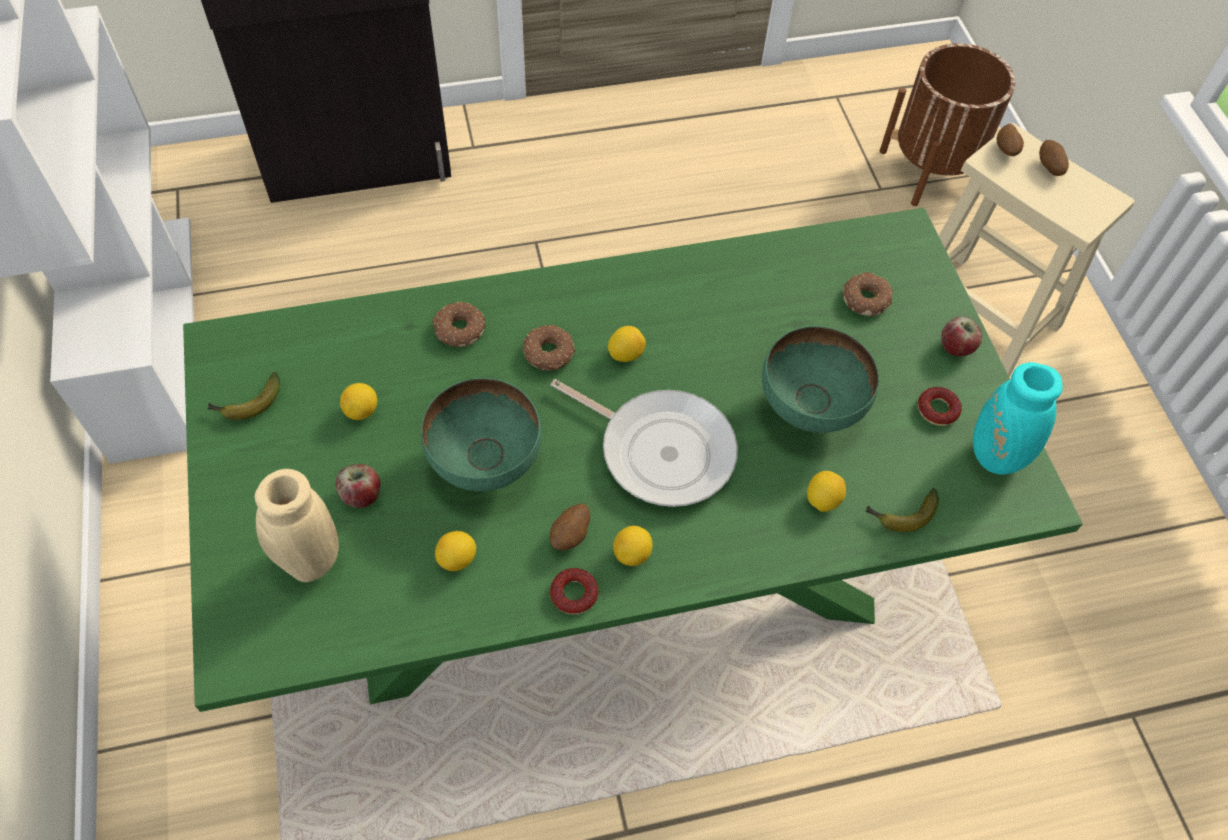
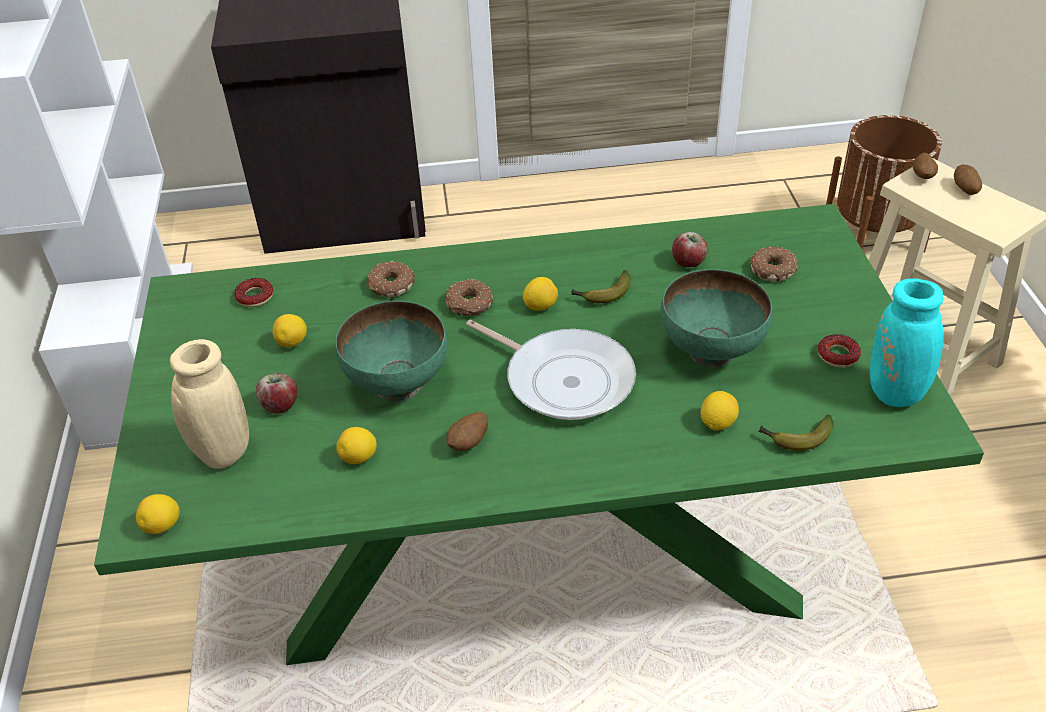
camera: 10 degrees right, 15 degrees down
banana [207,372,280,420] -> banana moved to [571,270,631,303]
donut [550,568,599,614] -> donut moved to [234,278,273,307]
lemon [613,526,653,566] -> lemon moved to [136,494,180,534]
apple [941,316,982,356] -> apple moved to [672,232,708,267]

